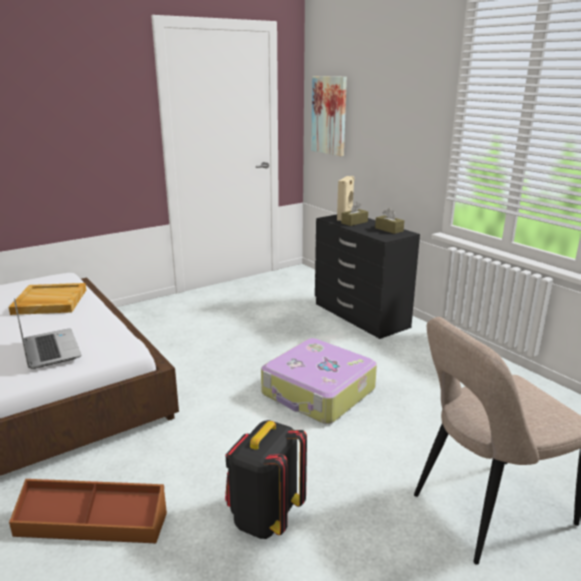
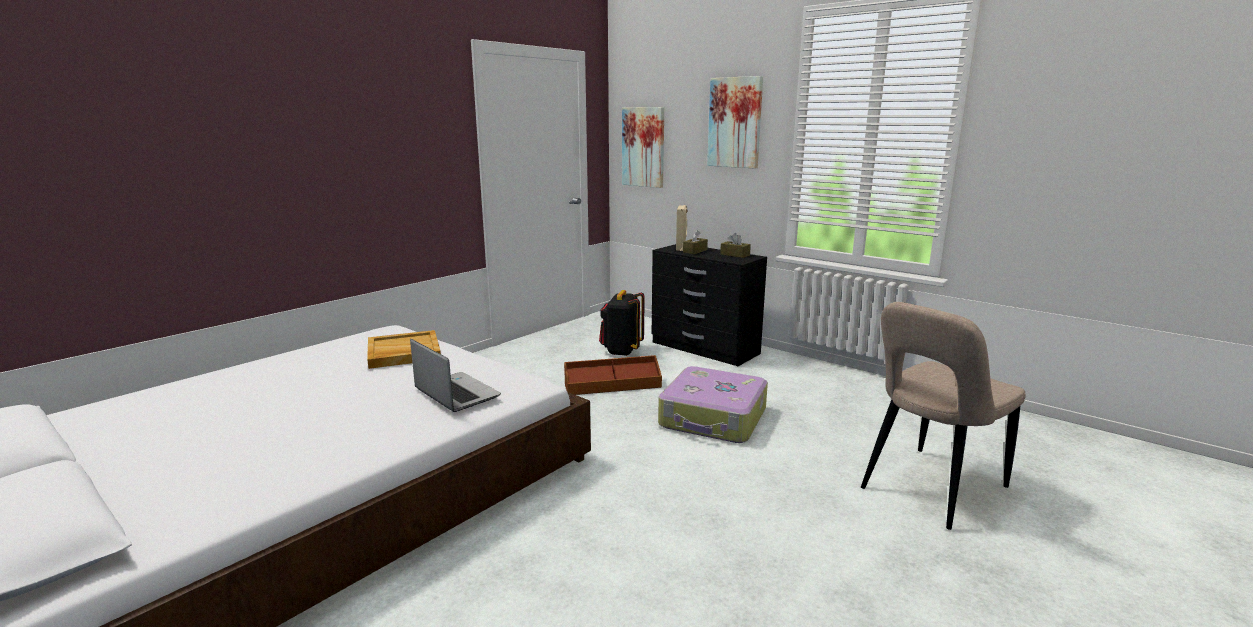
camera: 15 degrees left, 5 degrees down
brown storage box [9,479,167,543] -> brown storage box moved to [564,355,662,395]
black backpack [225,420,307,539] -> black backpack moved to [599,290,645,356]
none -> picture [707,76,763,168]

